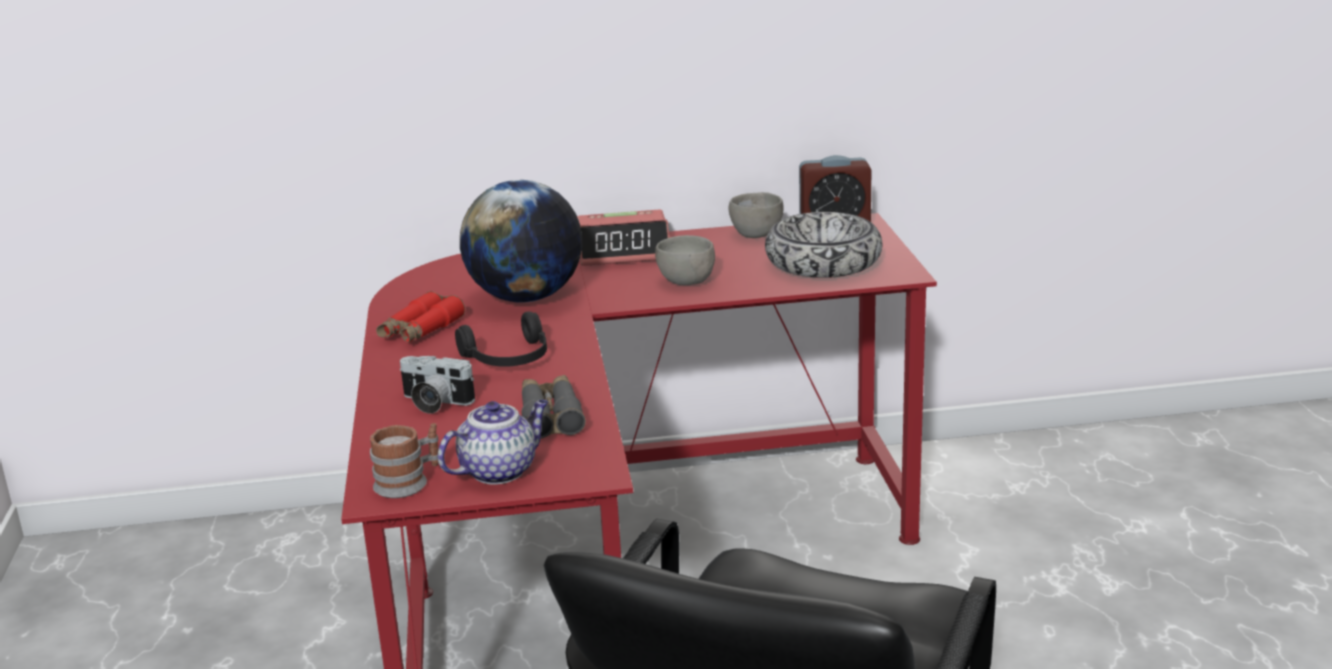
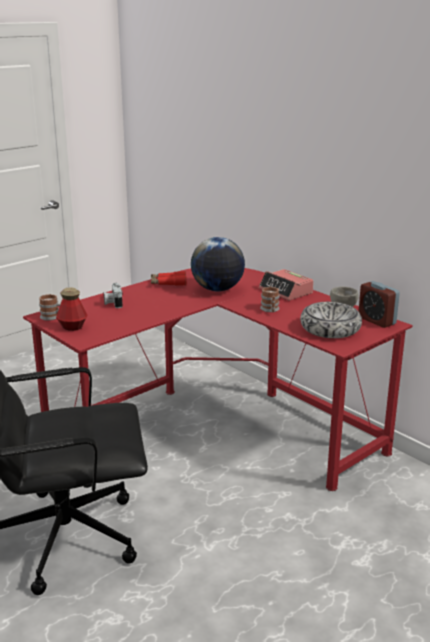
camera: 55 degrees right, 0 degrees up
teapot [438,400,548,485] -> bottle [56,288,87,331]
black headphones [455,311,547,367] -> none
grey binoculars [521,375,586,439] -> none
grey bowl [655,235,715,285] -> mug [260,286,280,312]

